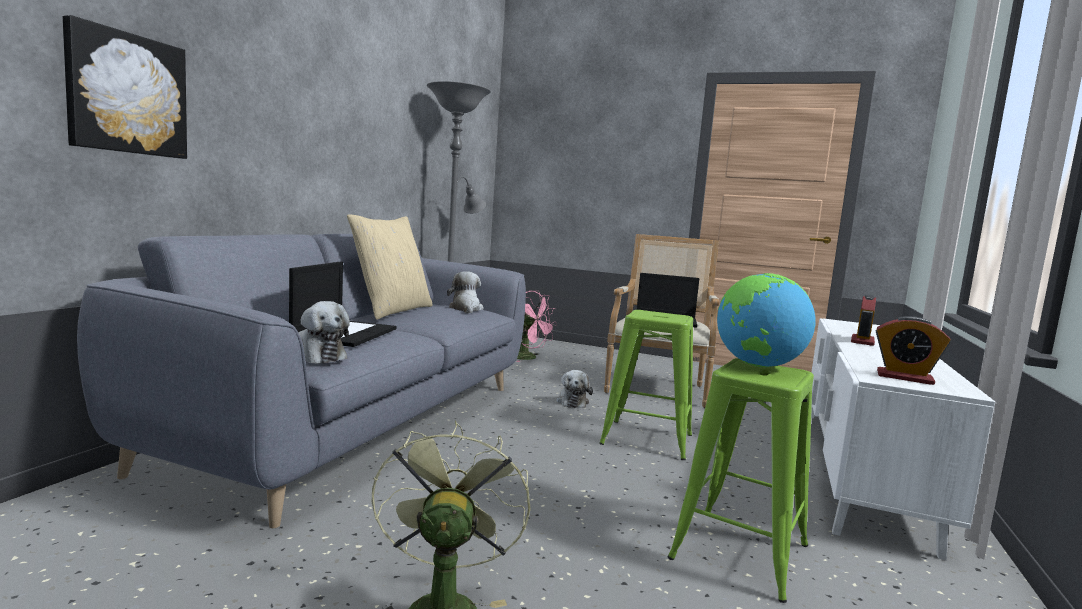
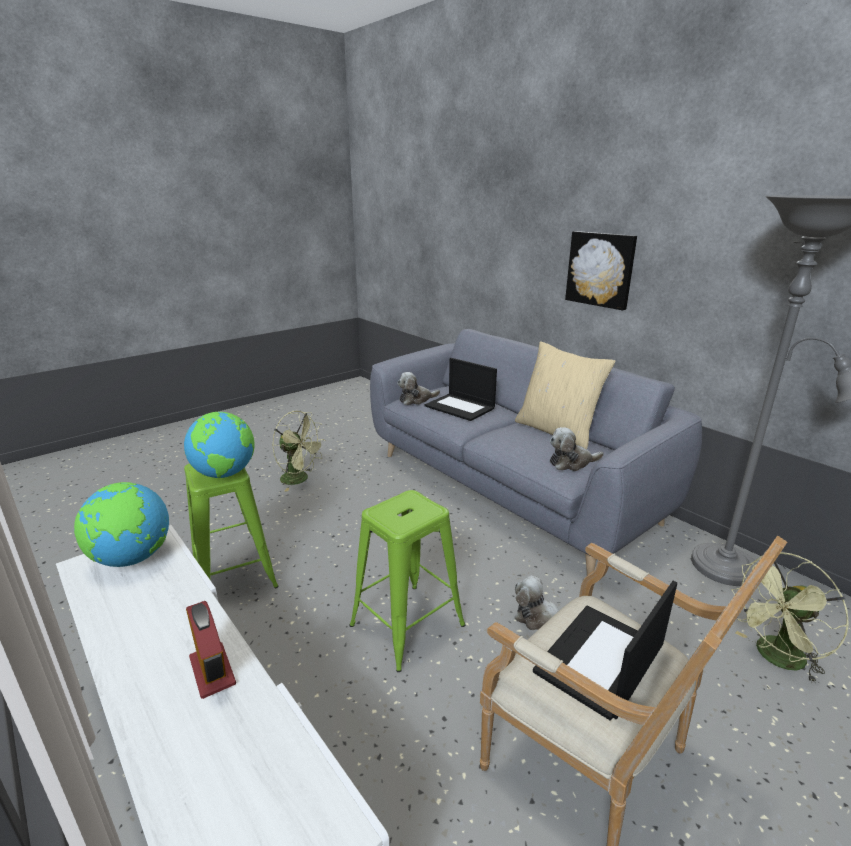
camera: 120 degrees right, 15 degrees up
picture [63,15,187,159] -> picture moved to [565,231,637,310]
plush toy [447,271,483,314] -> plush toy turned 150 degrees clockwise [550,427,604,471]
pink fan [516,291,557,362] -> green fan [731,552,849,684]
alarm clock [876,316,951,385] -> globe [74,482,169,567]

